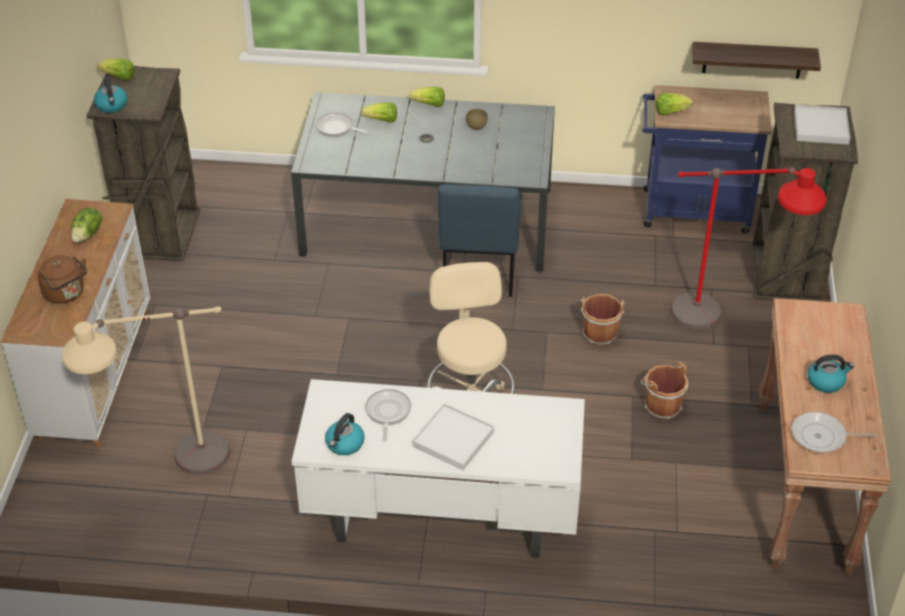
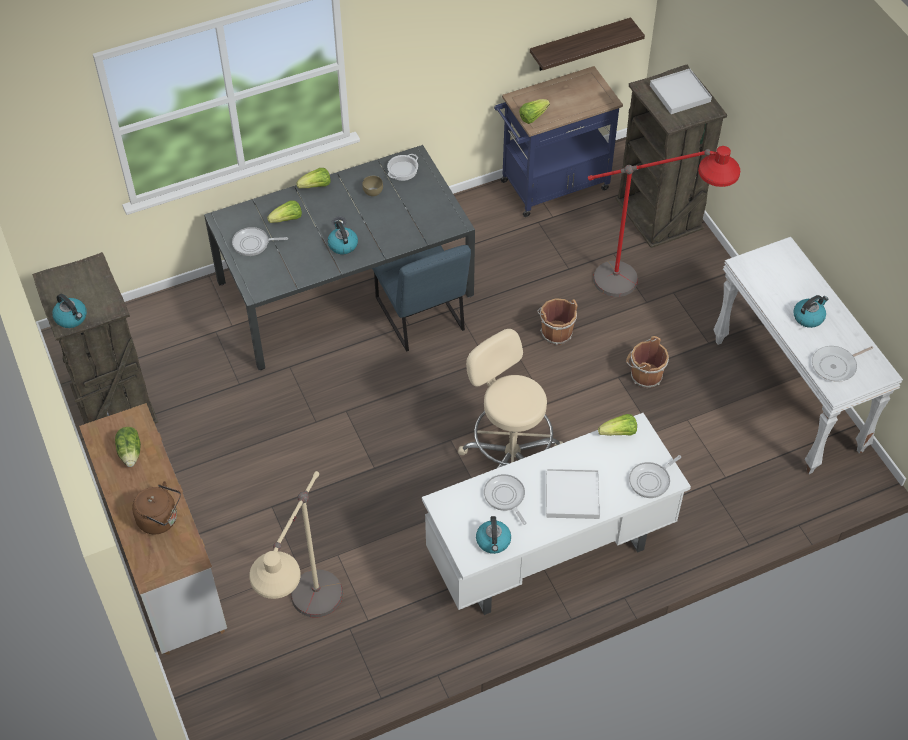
camera: 30 degrees left, 10 degrees up
lettuce [97,58,135,81] -> lettuce moved to [598,414,637,436]
brown console table [759,298,891,575] -> white console table [713,237,903,474]
none -> kettle [328,220,358,254]
none -> cooking pot [387,154,418,181]
none -> frying pan [629,455,681,498]

